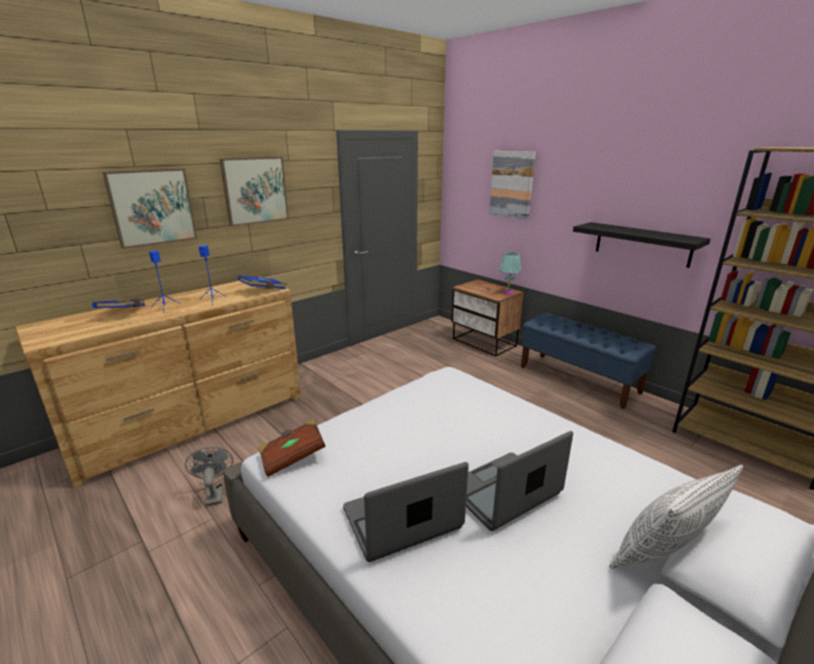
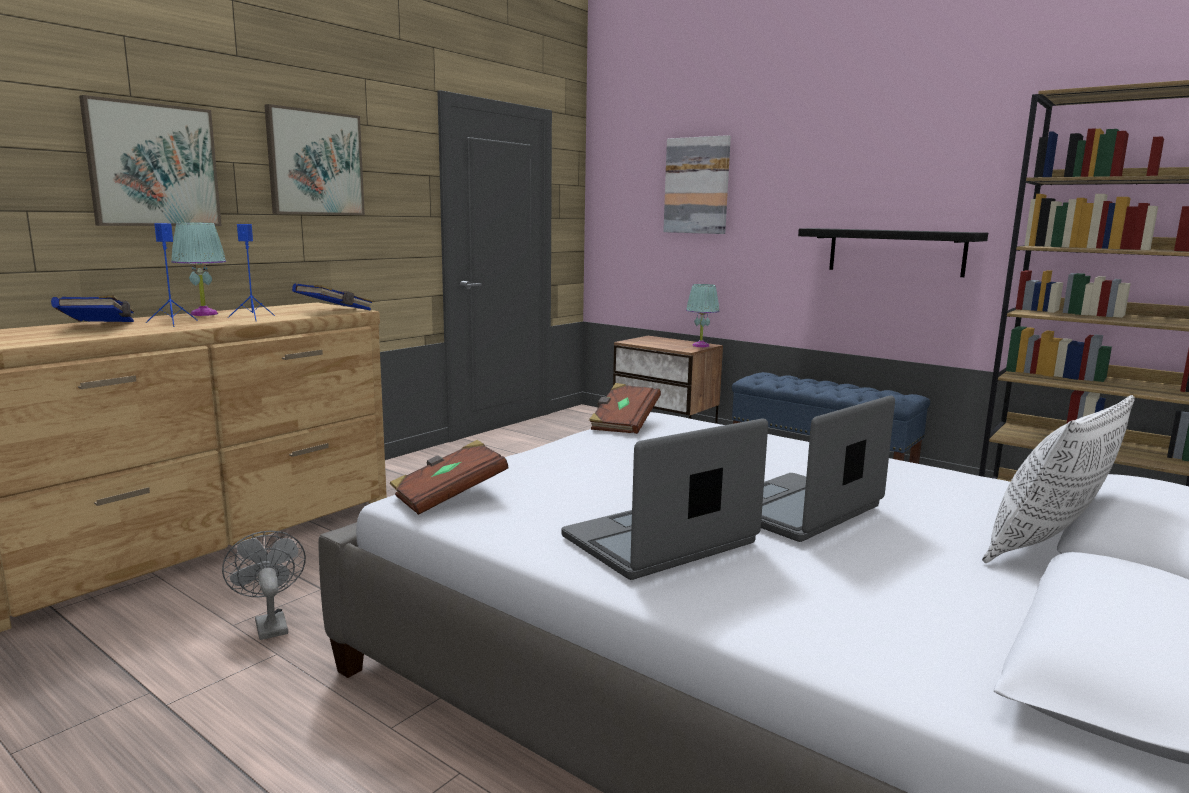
camera: 10 degrees left, 10 degrees down
none -> turquoise table lamp [171,222,226,316]
none -> brown book [589,383,661,434]

